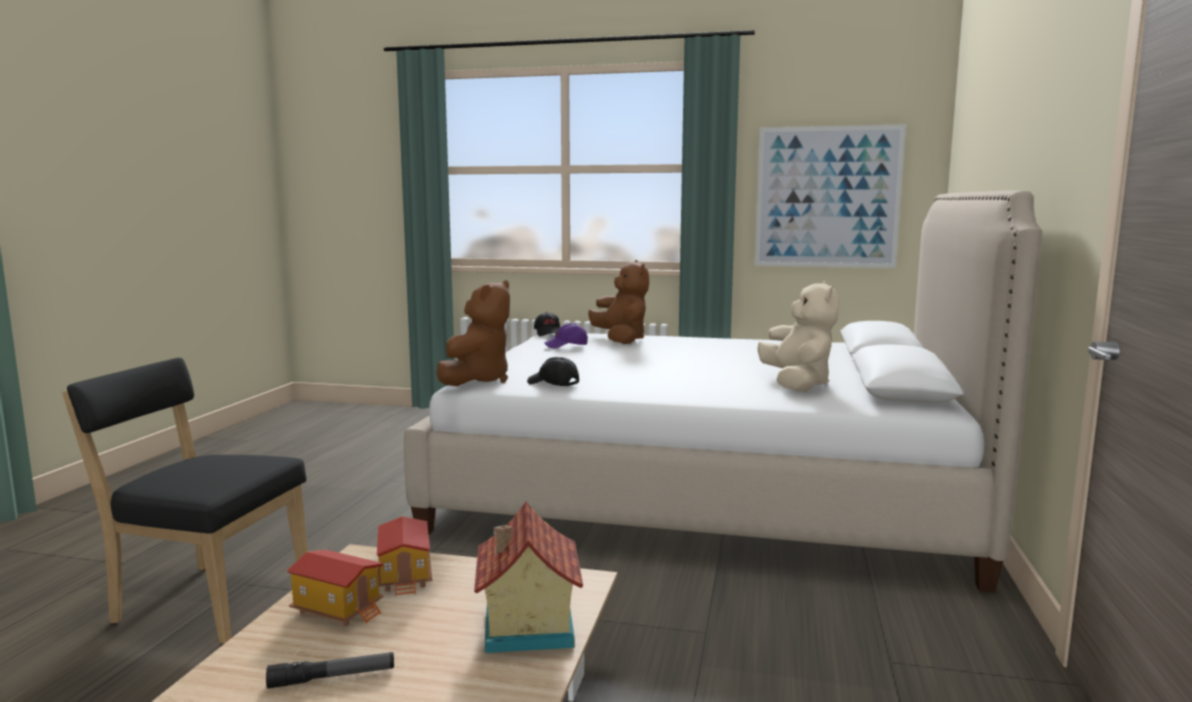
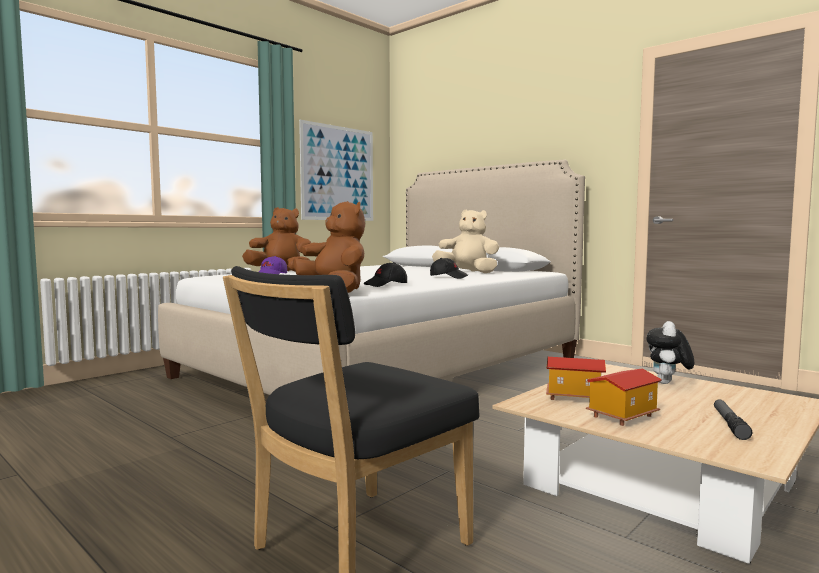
camera: 60 degrees left, 5 degrees down
toy house [474,501,583,653] -> plush toy [647,321,694,384]
black cap [534,312,560,336] -> black cap moved to [430,258,468,279]

